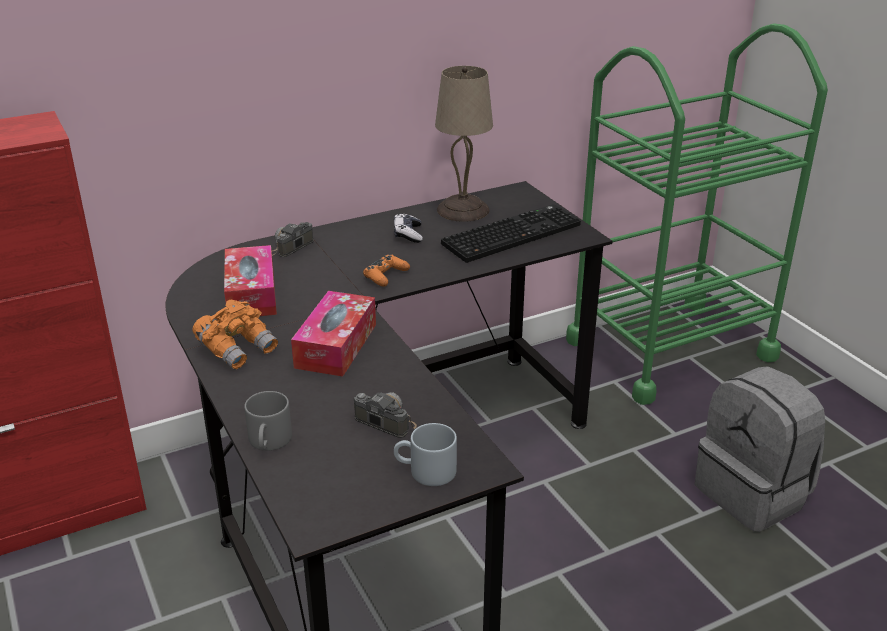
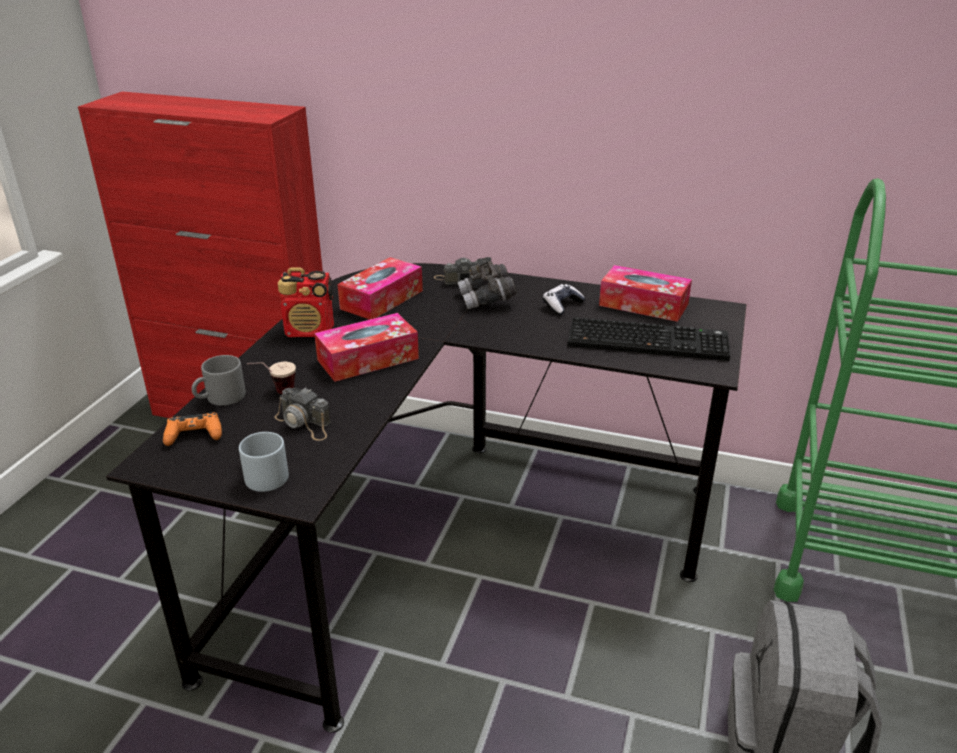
camera: 45 degrees right, 0 degrees up
orange binoculars [192,299,278,370] -> radio [278,268,334,337]
camera [354,392,417,438] -> camera turned 135 degrees clockwise [275,388,331,441]
orange game controller [363,254,410,286] -> orange game controller moved to [163,412,222,446]
beige table lamp [435,66,493,222] -> tissue box [599,265,692,322]
none -> cup [247,362,296,394]
none -> grey binoculars [457,257,517,309]

